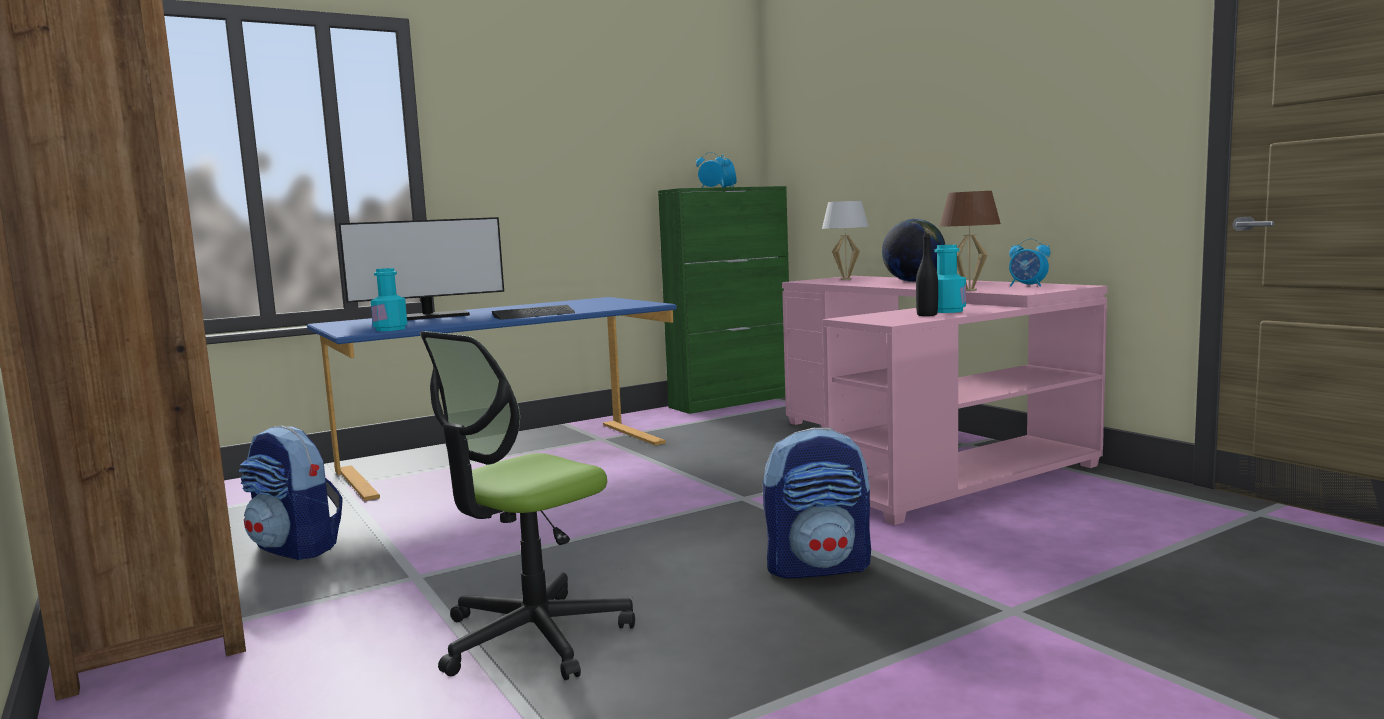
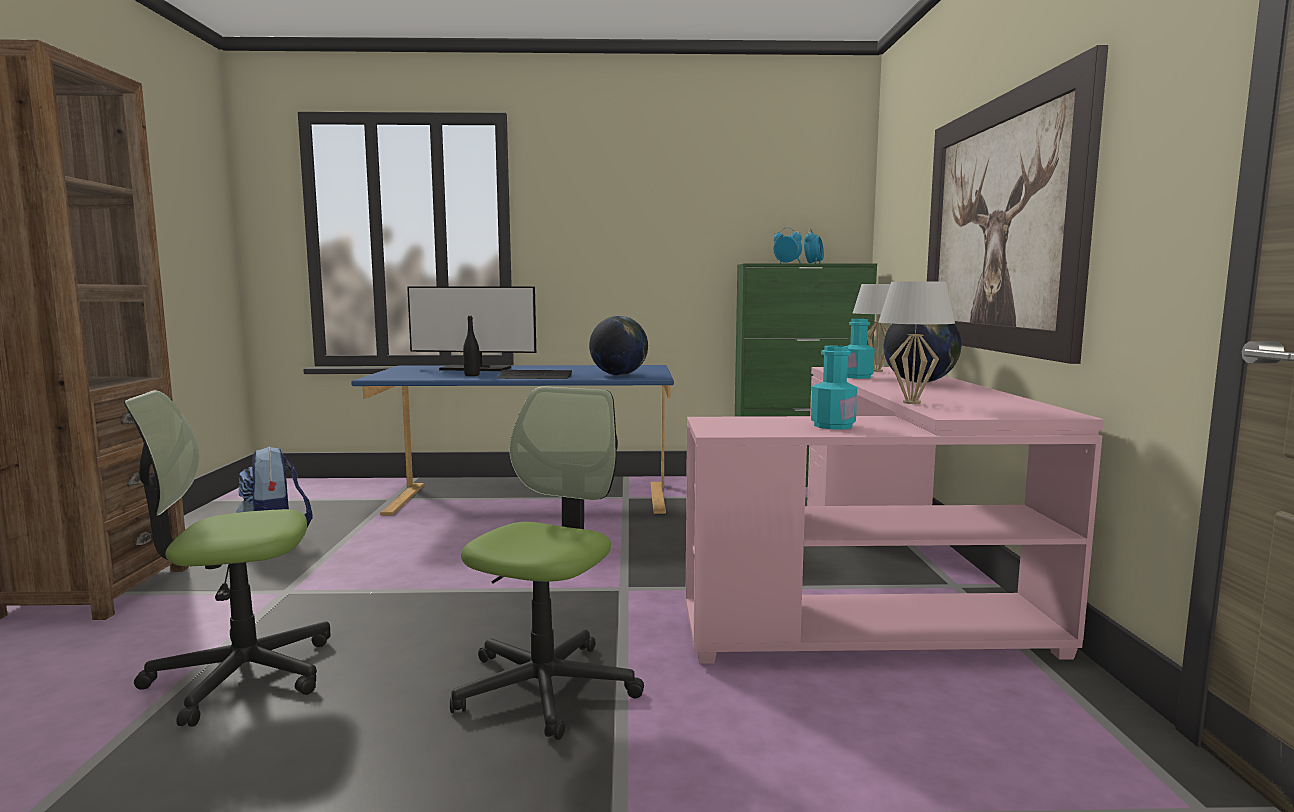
camera: 30 degrees right, 0 degrees up
turquoise bottle [371,268,408,331] -> turquoise bottle moved to [847,319,875,379]
backpack [763,428,871,579] -> office chair [450,386,644,740]
black bottle [916,233,938,316] -> black bottle moved to [463,316,480,376]
brown table lamp [940,191,1001,291] -> white table lamp [879,281,955,404]
alarm clock [1009,238,1051,287] -> none
none -> globe [589,316,648,376]
none -> picture [927,45,1108,364]

